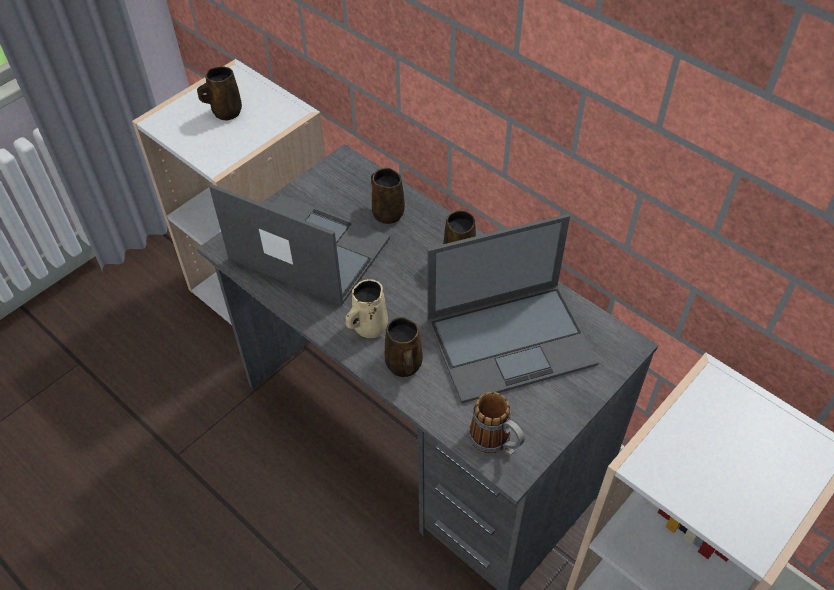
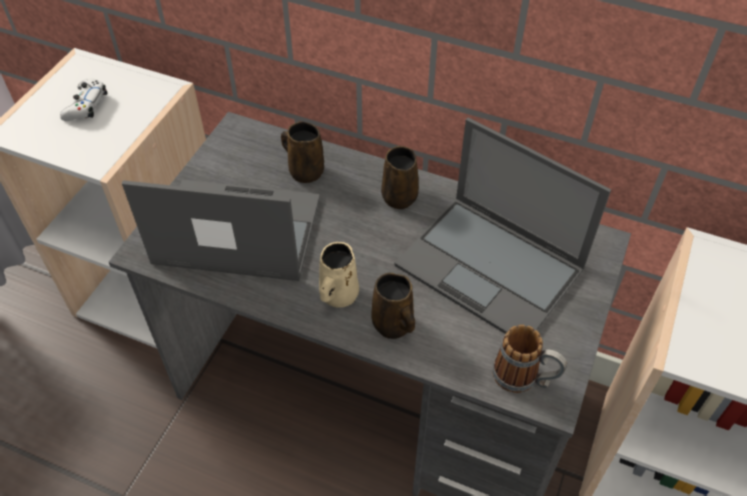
camera: 20 degrees left, 0 degrees up
brown mug [197,66,242,121] -> white game controller [60,78,108,121]
laptop [427,214,599,403] -> laptop turned 75 degrees clockwise [394,117,611,334]

